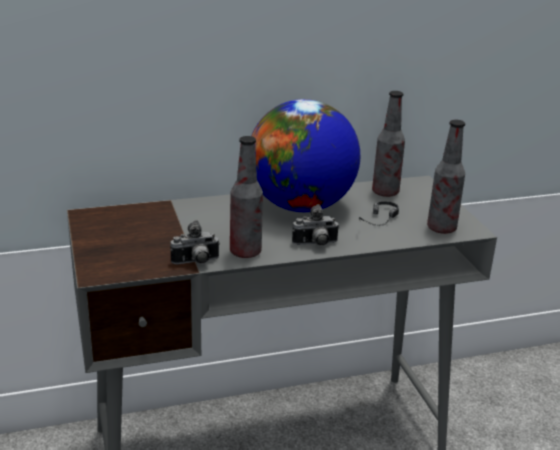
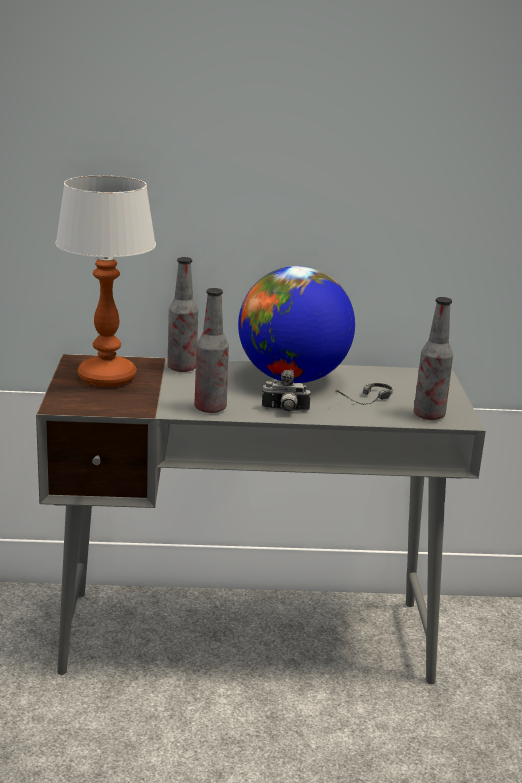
camera: 15 degrees right, 5 degrees down
camera [170,220,220,264] -> none
bottle [372,91,405,197] -> bottle moved to [167,257,198,372]
none -> table lamp [55,175,156,387]

